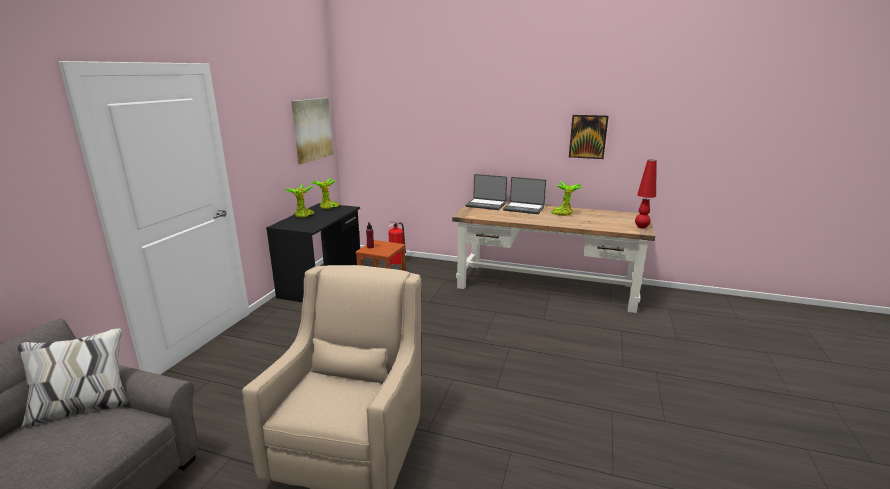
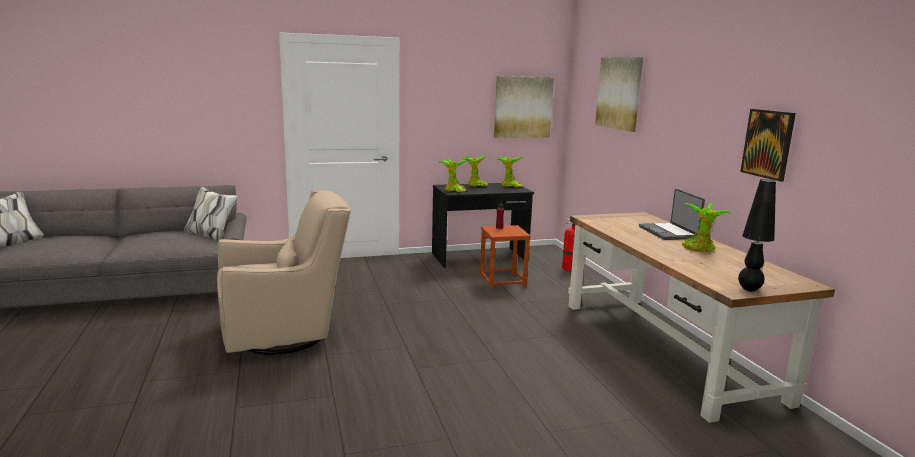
camera: 55 degrees right, 5 degrees down
laptop [465,174,507,210] -> none
red table lamp [635,160,657,229] -> black table lamp [738,179,776,291]
none -> potted plant [439,159,468,192]
none -> picture [595,57,643,132]

